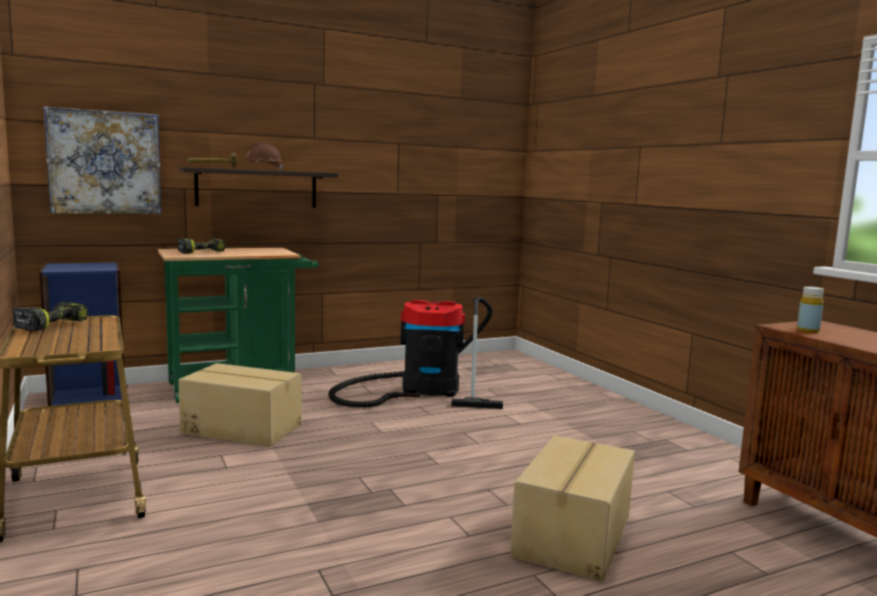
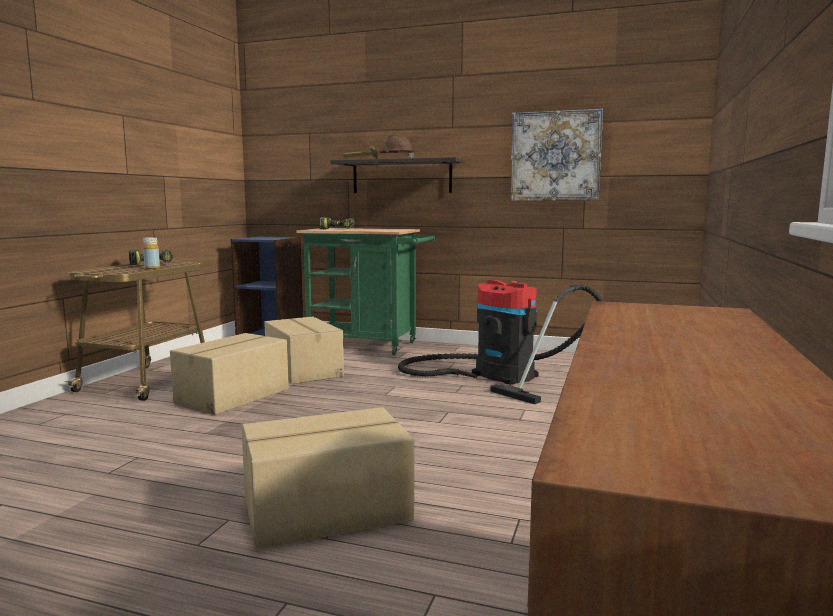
camera: 45 degrees right, 0 degrees up
picture [44,107,162,214] -> picture moved to [510,109,603,201]
yellow bottle [797,286,824,333] -> yellow bottle moved to [143,237,160,269]
none -> cardboard box [170,333,289,415]

